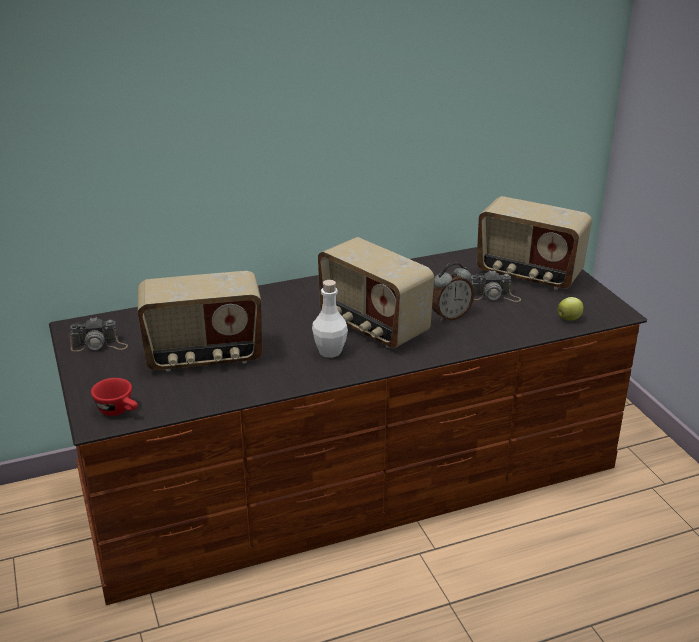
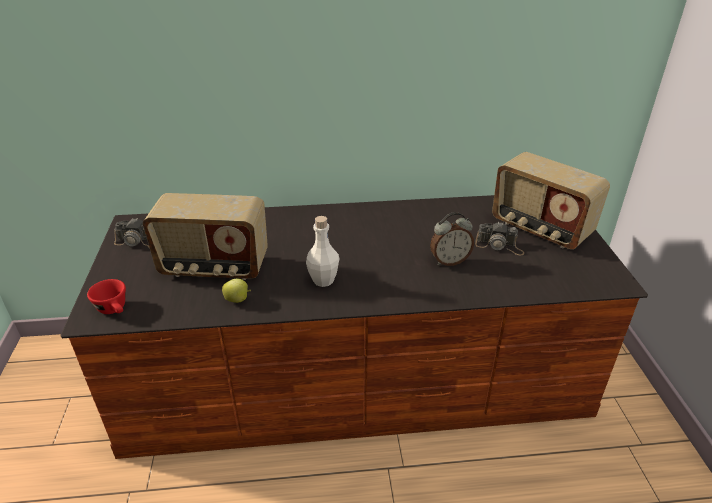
camera: 15 degrees right, 5 degrees up
radio [318,237,434,348] -> none
apple [557,297,584,321] -> apple moved to [222,279,251,303]

